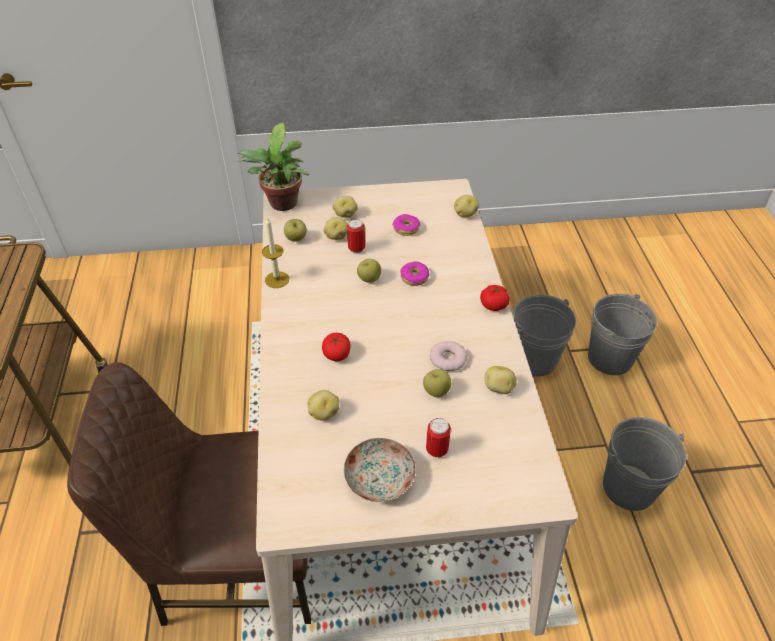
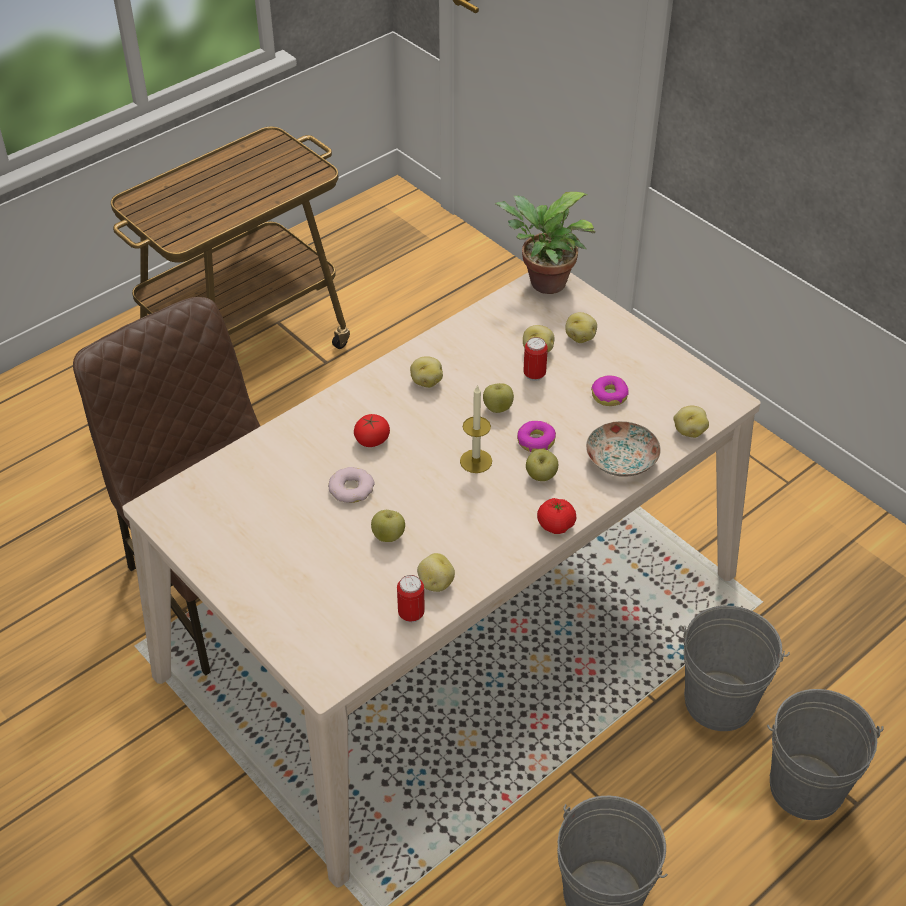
camera: 55 degrees right, 0 degrees up
candle [262,217,289,288] -> candle moved to [460,385,492,473]
apple [284,219,307,242] -> apple moved to [526,449,558,481]
potato [307,390,340,421] -> potato moved to [410,356,443,388]
plate [344,438,416,502] -> plate moved to [586,421,661,477]
can [426,418,451,458] -> can moved to [397,575,425,623]
donut [430,341,468,371] -> donut moved to [328,467,375,503]

